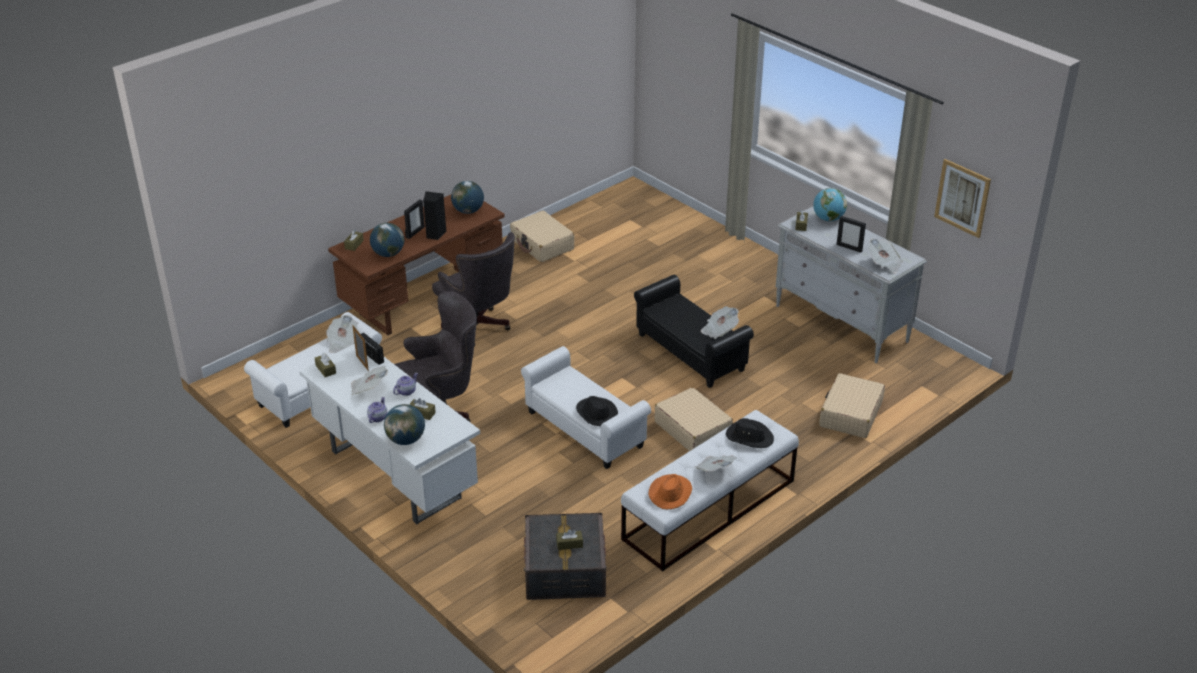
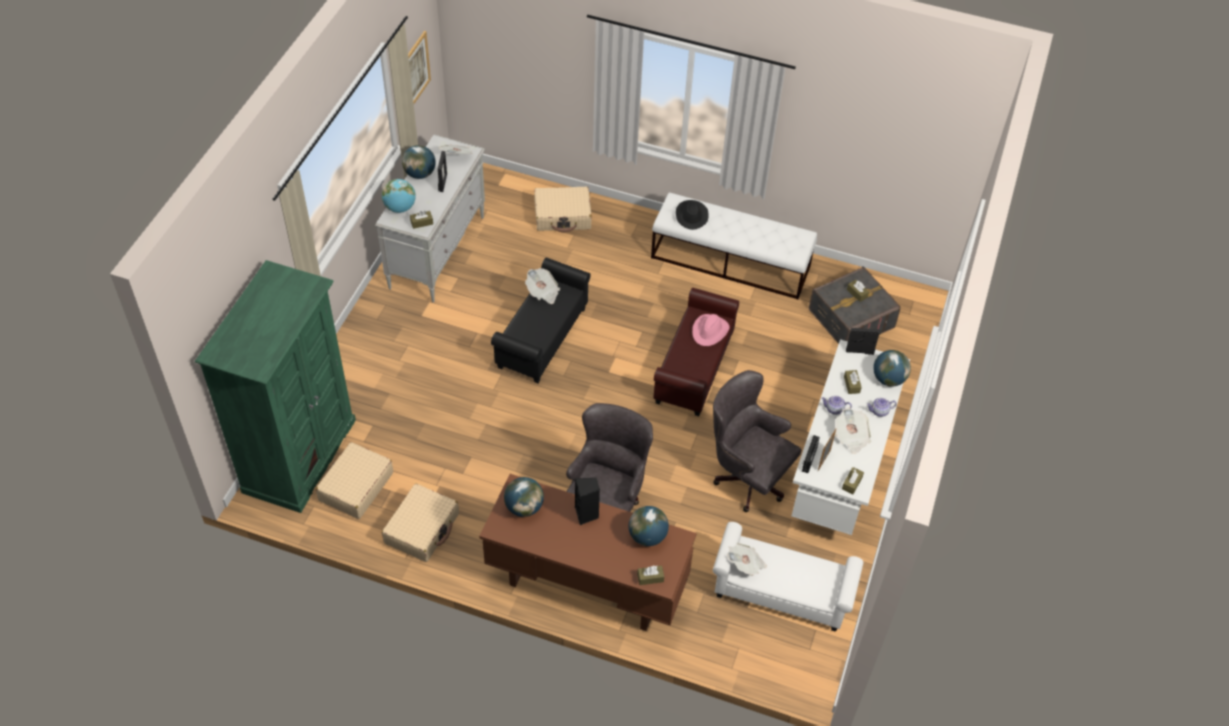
camera: 120 degrees left, 15 degrees up
picture frame [404,199,425,239] -> picture frame moved to [846,328,880,355]
white ottoman [521,346,651,469] -> brown ottoman [653,288,739,416]
black hat [576,396,618,426] -> pink hat [692,314,730,346]
orange hat [648,474,692,509] -> none
beige suitcase [655,387,733,451] -> beige suitcase moved to [316,442,393,519]
newspaper [695,456,737,471] -> none
none -> green wardrobe [195,260,356,513]
none -> globe [402,145,436,179]

